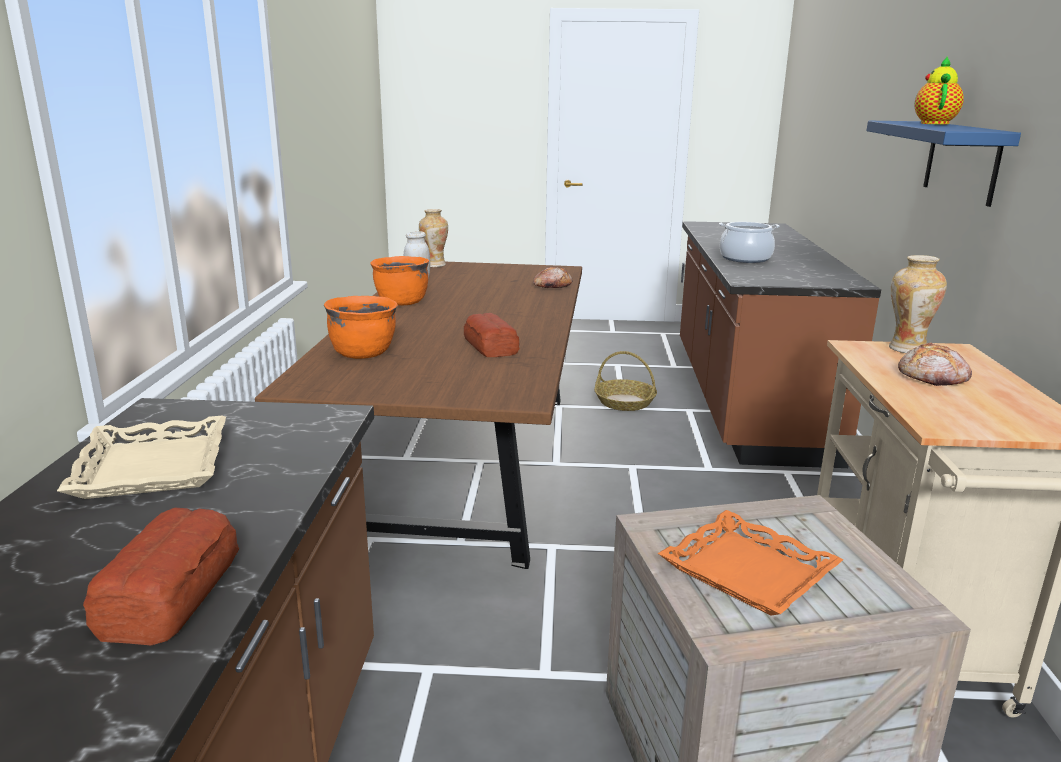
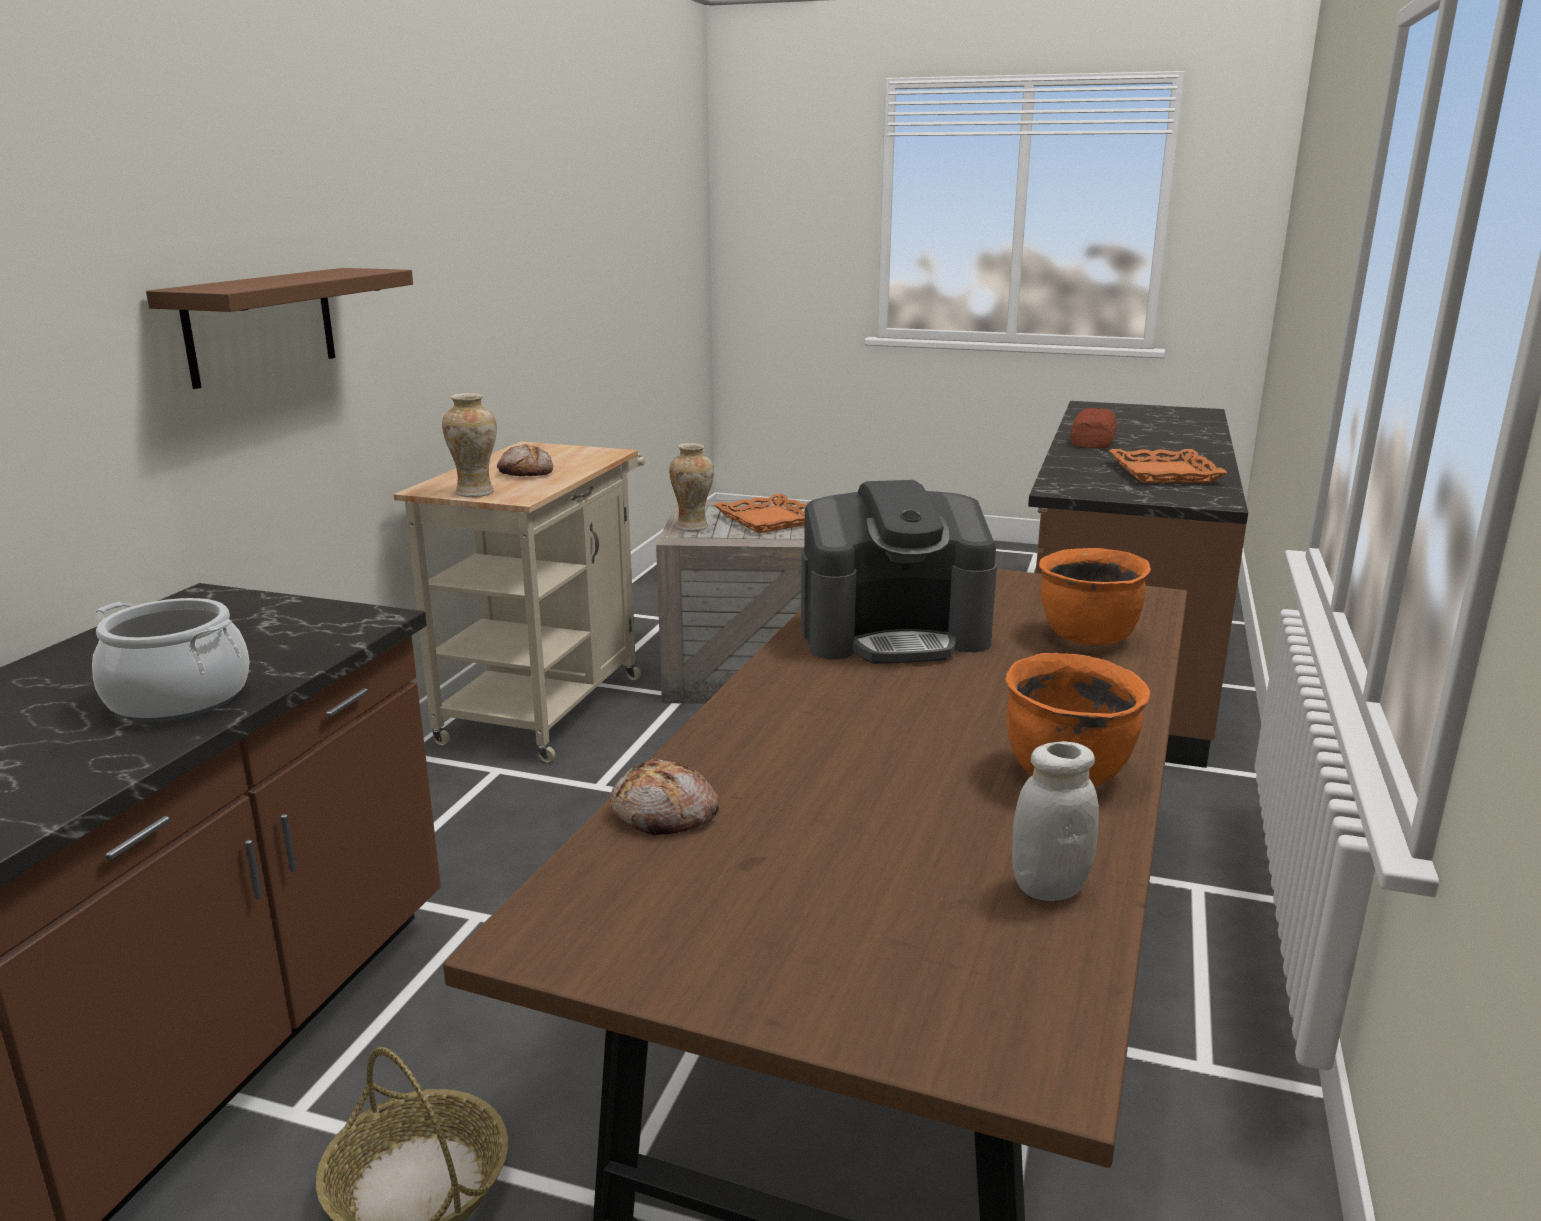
camera: 165 degrees left, 0 degrees up
beige tray [57,416,226,499] -> orange tray [1109,449,1228,483]
vase [419,209,448,267] -> vase moved to [669,443,714,531]
bread [464,313,520,357] -> coffee machine [801,480,997,664]
blue shelf [867,121,1021,207] -> brown shelf [146,268,413,389]
teapot [914,57,964,124] -> none

